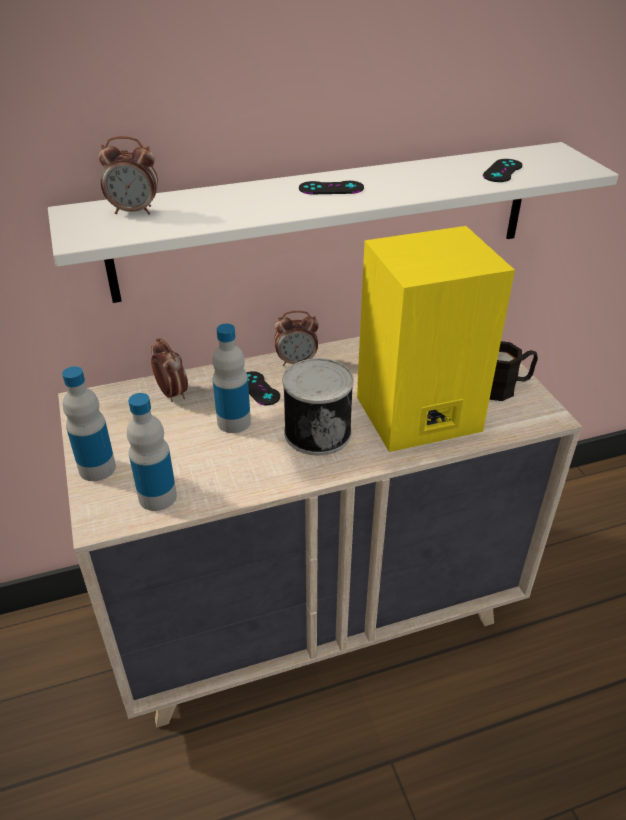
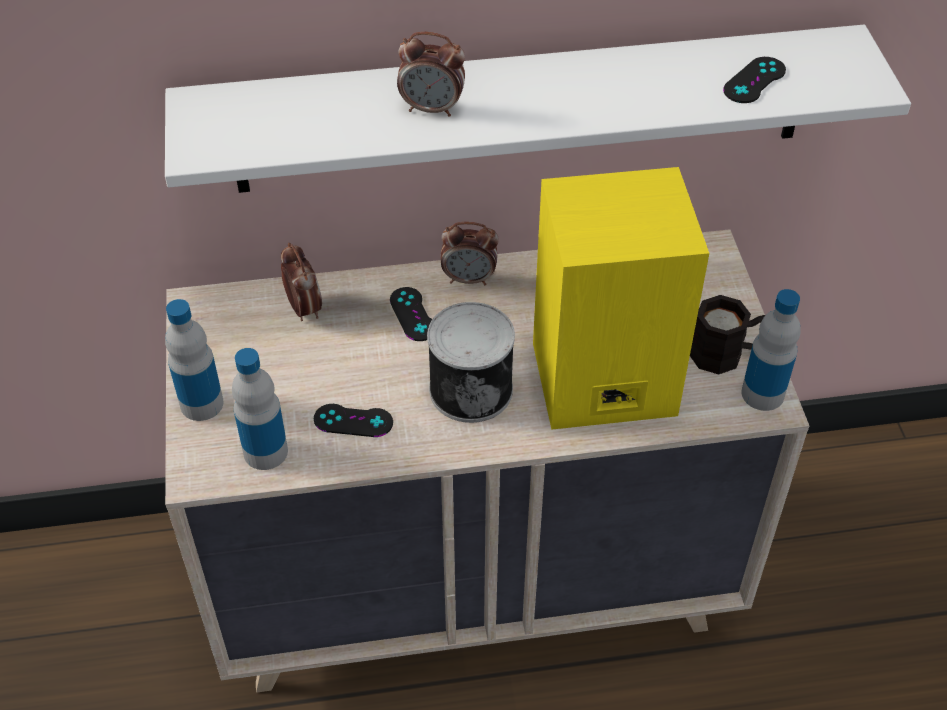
camera: 10 degrees right, 10 degrees up
alarm clock [99,136,158,215] -> alarm clock moved to [397,32,465,117]
bottle [212,324,251,433] -> bottle moved to [741,289,801,411]
black game controller [299,181,364,194] -> black game controller moved to [314,404,393,437]

